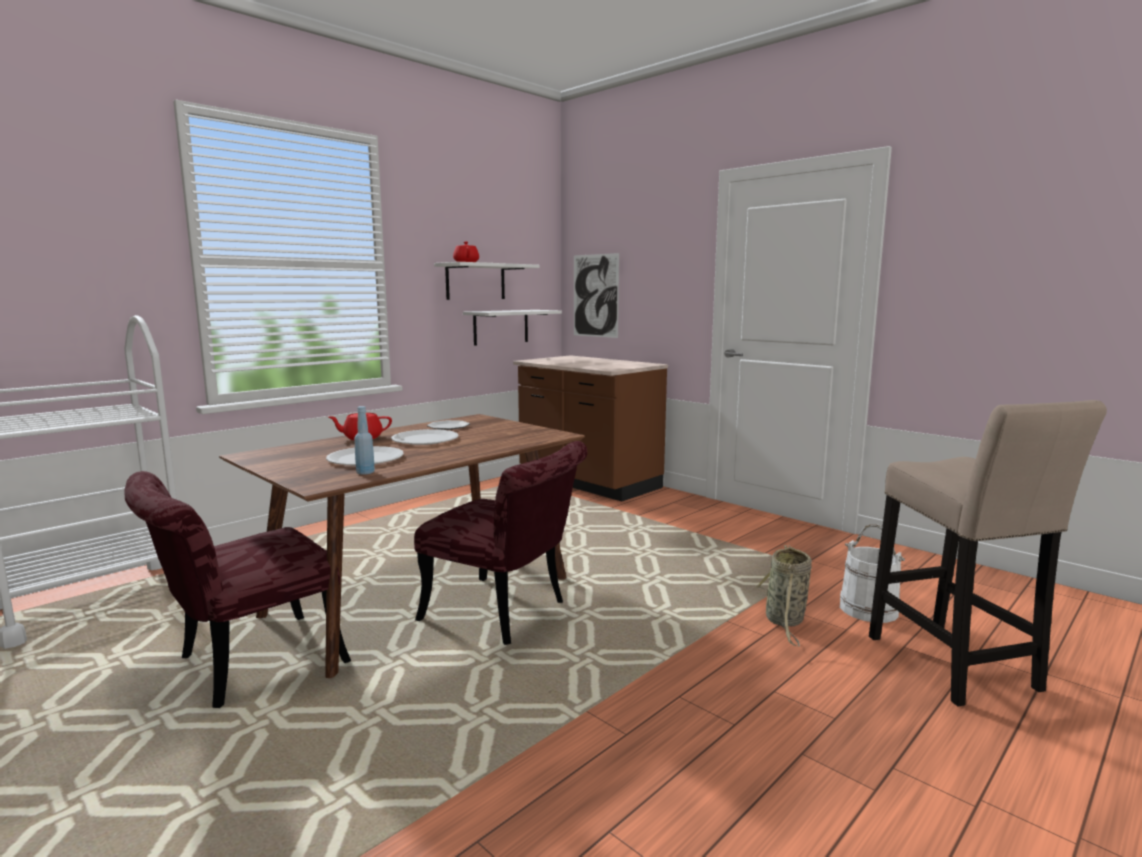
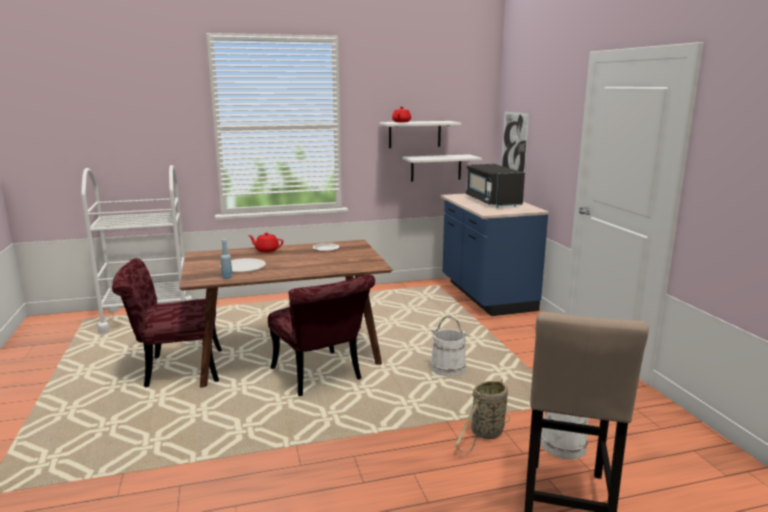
camera: 30 degrees right, 5 degrees up
white plate [391,429,459,445] -> none
brown counter [513,355,668,502] -> blue counter [441,193,549,316]
none -> white bucket [431,316,468,377]
none -> black microwave [466,164,525,208]

